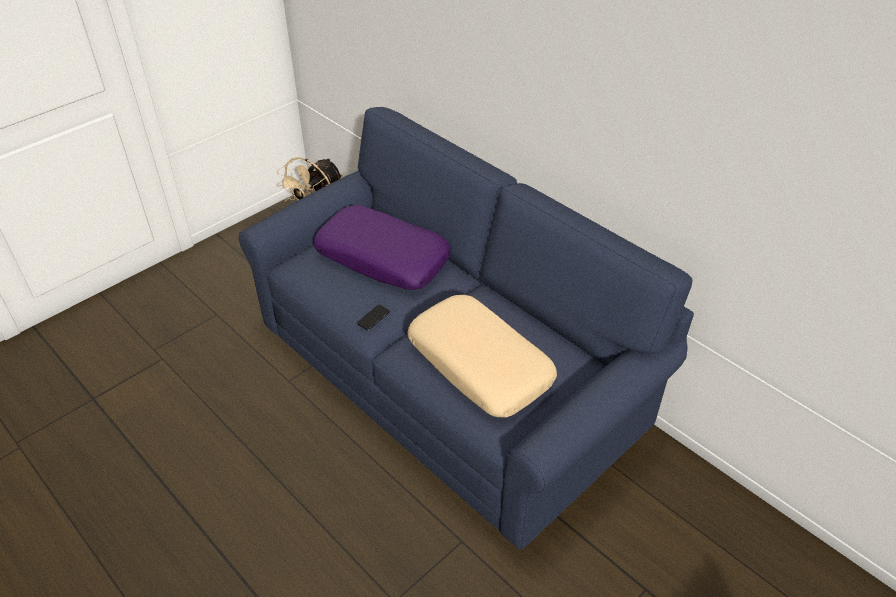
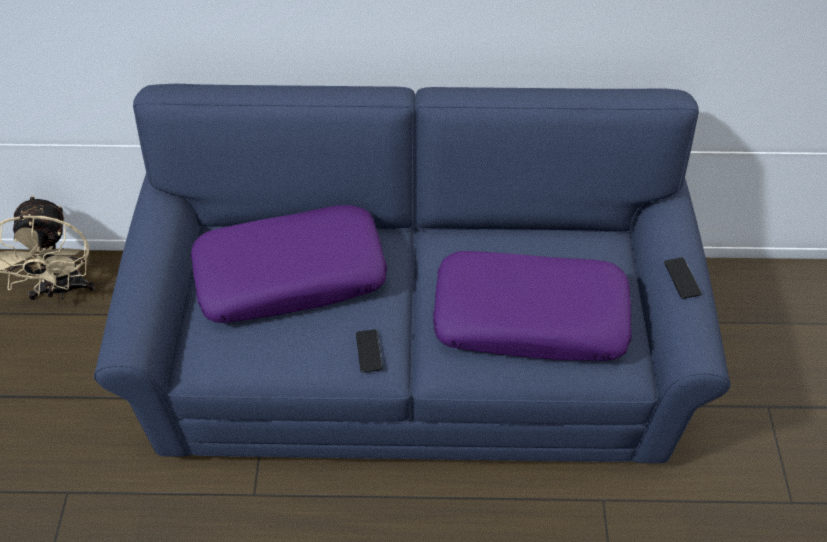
camera: 45 degrees left, 10 degrees up
beige pillow [408,295,557,417] -> purple pillow [433,251,632,361]
none -> phone [664,257,702,299]

